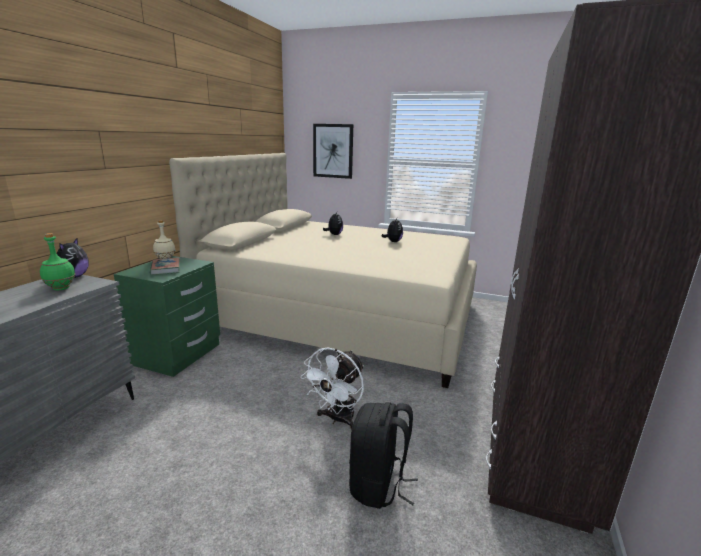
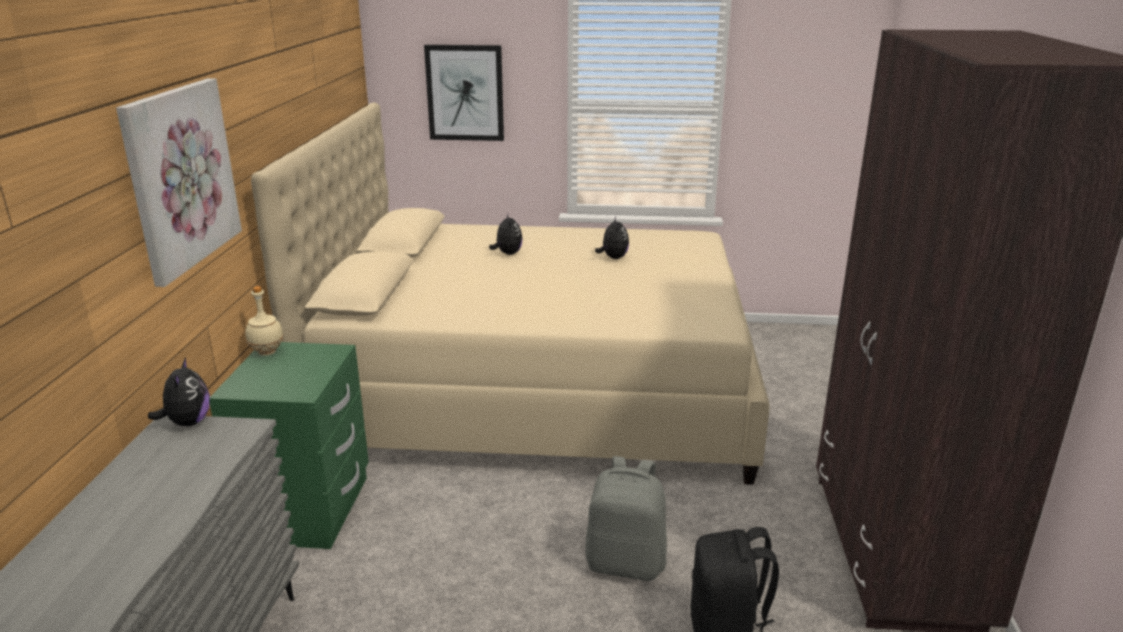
camera: 15 degrees left, 5 degrees up
green bottle [40,233,76,290] -> none
book [150,258,180,275] -> none
white fan [301,347,364,429] -> grey backpack [585,456,667,581]
none -> picture [116,78,242,287]

